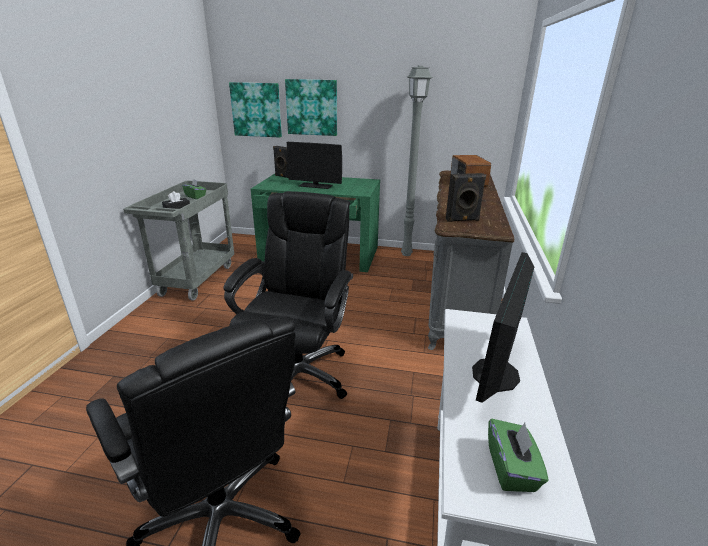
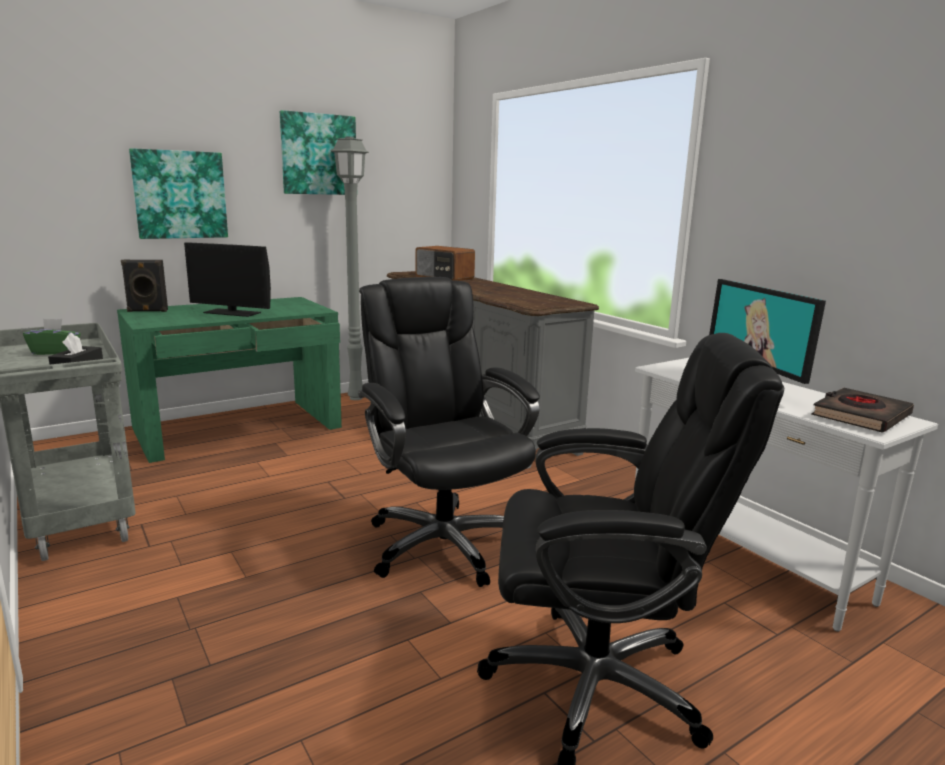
camera: 45 degrees left, 10 degrees down
picture [229,82,282,138] -> picture moved to [280,110,356,195]
monitor [287,142,342,189] -> monitor turned 45 degrees clockwise [184,242,271,317]
black speaker [446,173,486,222] -> none
green tissue box [488,418,549,492] -> black book [811,388,914,432]

